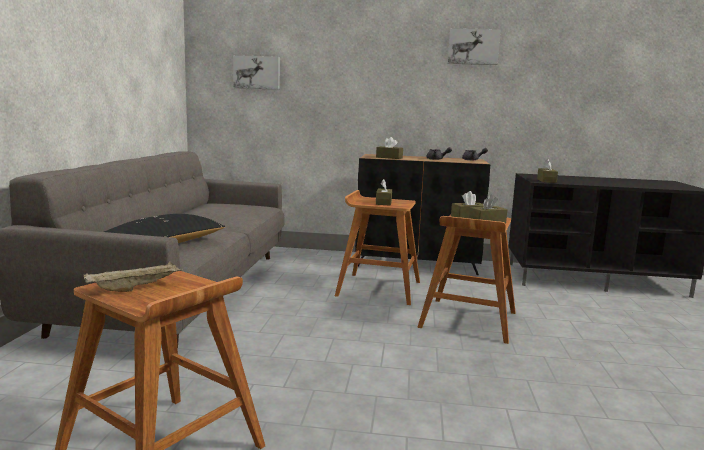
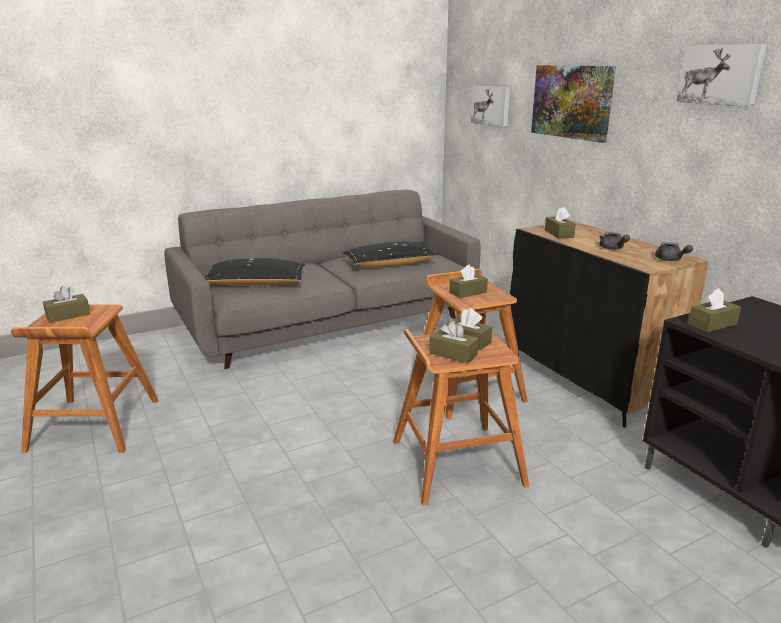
camera: 55 degrees right, 10 degrees up
beige tray [84,261,183,292] -> brown tissue box [43,286,90,323]
none -> black pillow [343,241,439,267]
none -> picture [531,65,616,143]

